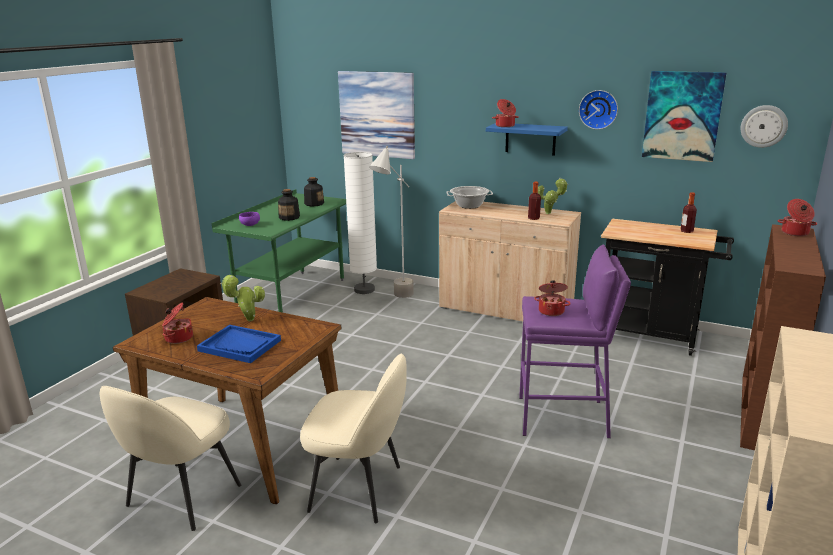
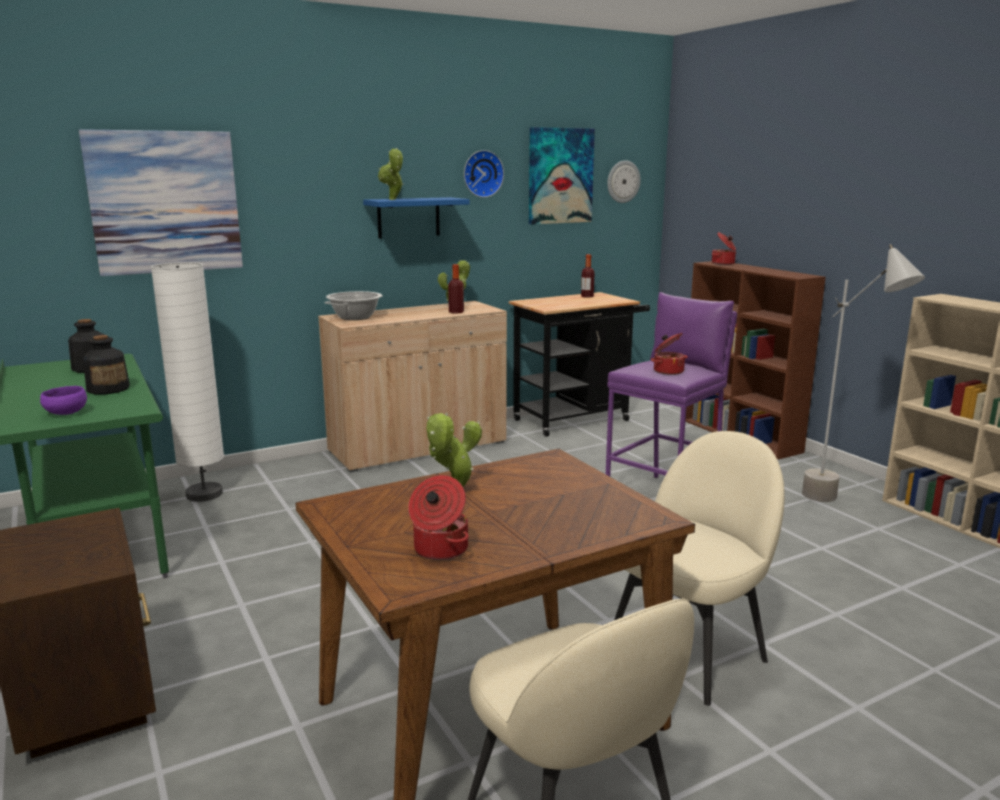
camera: 55 degrees left, 5 degrees down
blue tray [197,325,281,363] -> none
grey floor lamp [369,146,414,298] -> grey floor lamp moved to [802,244,925,502]
cooking pot [492,99,519,127] -> potted plant [378,148,404,200]

